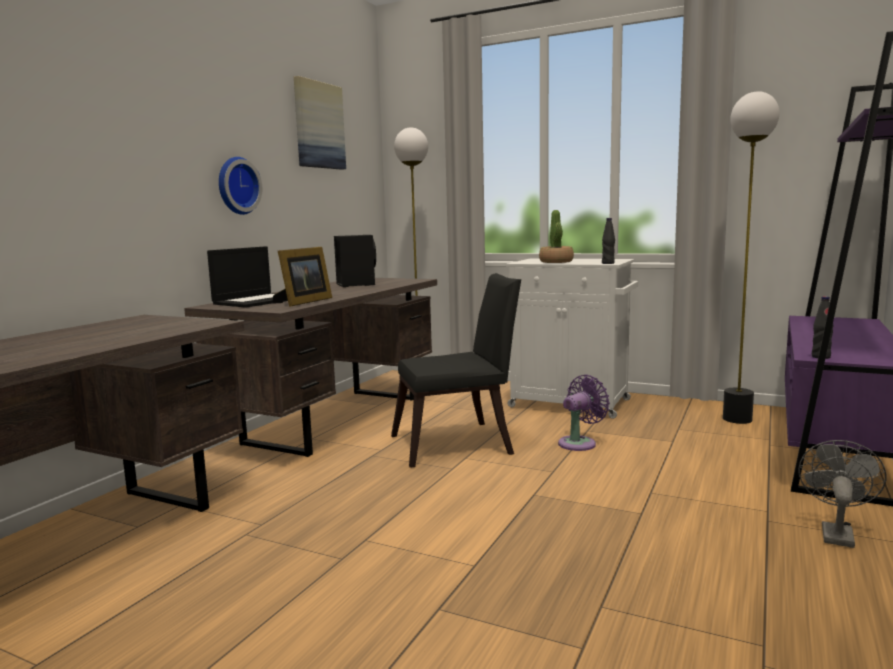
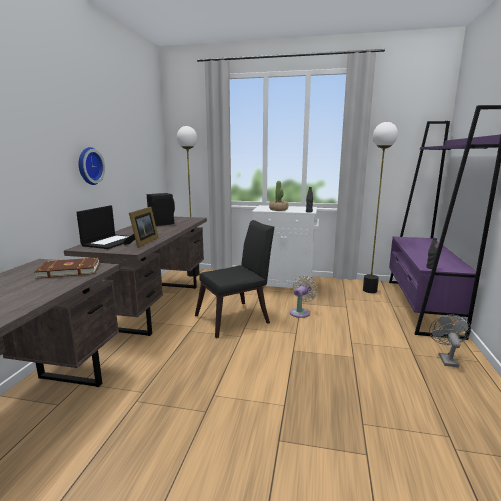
camera: 15 degrees left, 5 degrees up
picture [294,76,346,170] -> none
purple fan [558,374,610,451] -> beige fan [290,275,318,318]
none -> brown book [34,258,100,279]

